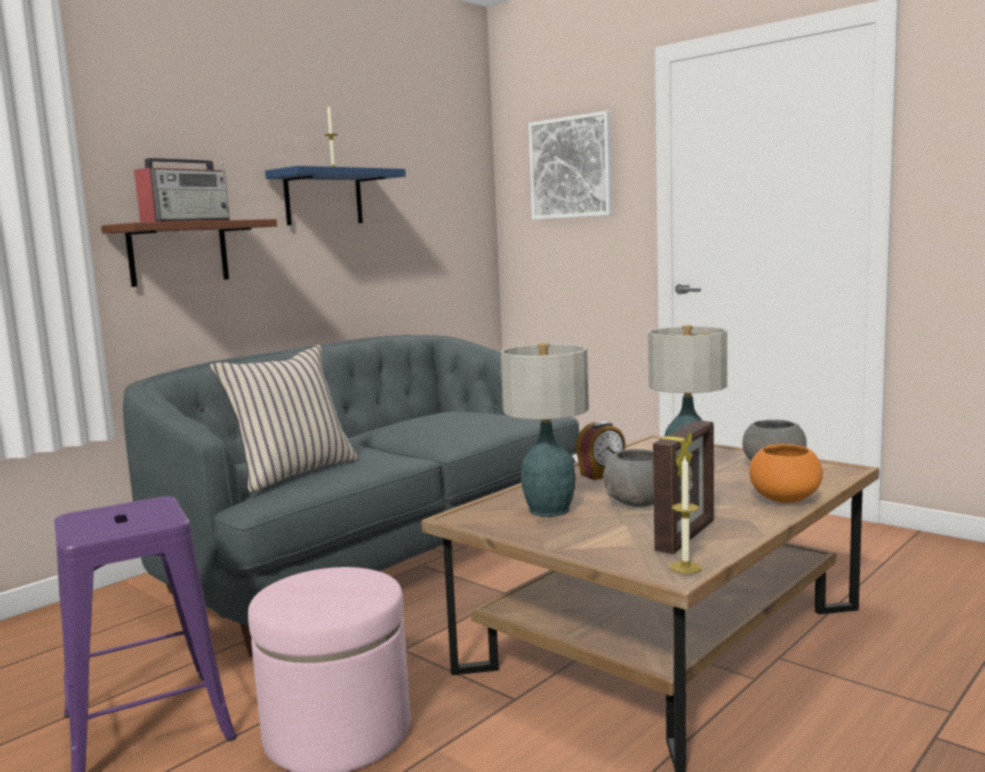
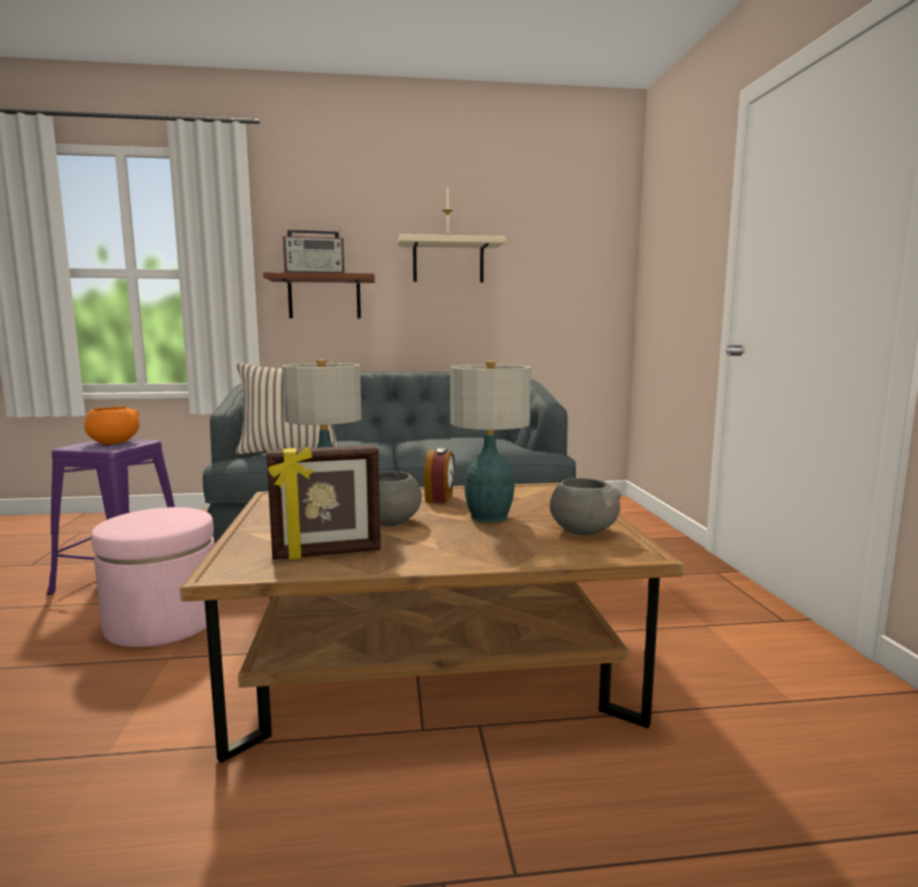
camera: 40 degrees right, 0 degrees up
blue shelf [265,166,406,225] -> beige shelf [398,234,506,283]
picture [528,111,613,220] -> none
alarm clock [576,421,626,480] -> alarm clock turned 90 degrees counterclockwise [424,448,455,503]
candle [670,457,701,574] -> none
orange bowl [749,444,823,503] -> orange bowl moved to [84,407,140,445]

